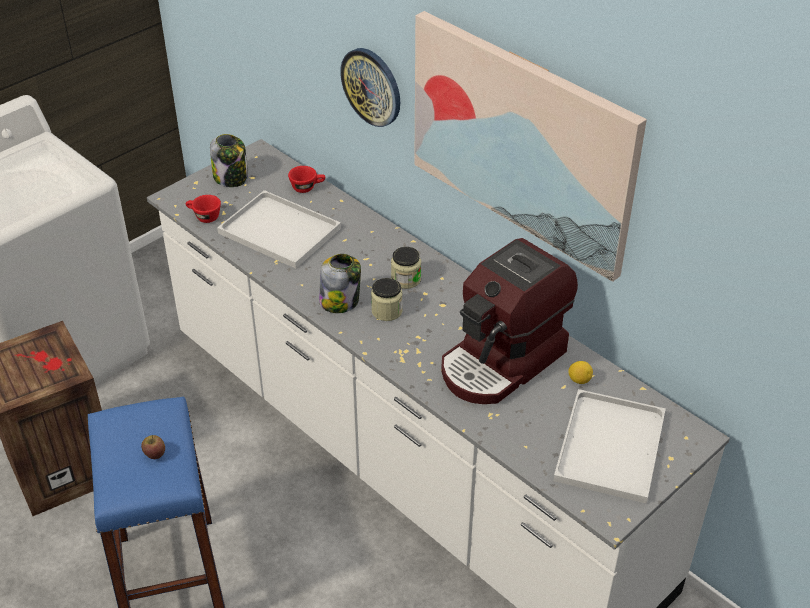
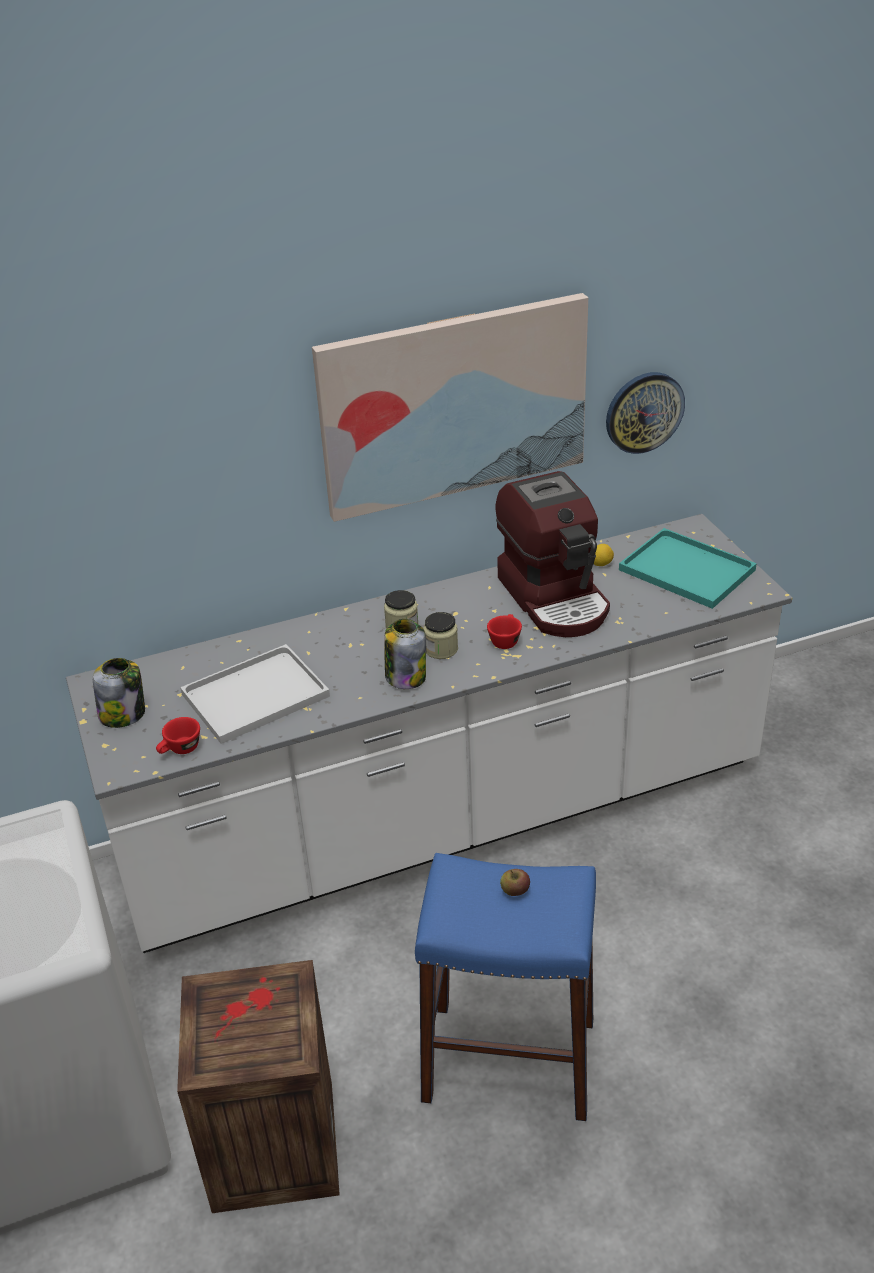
camera: 65 degrees left, 5 degrees down
red cup [288,166,325,193] -> red cup moved to [487,614,522,649]
wall clock [340,48,400,127] -> wall clock moved to [606,372,685,454]
white tray [553,389,666,504] -> turquoise tray [619,528,757,609]

